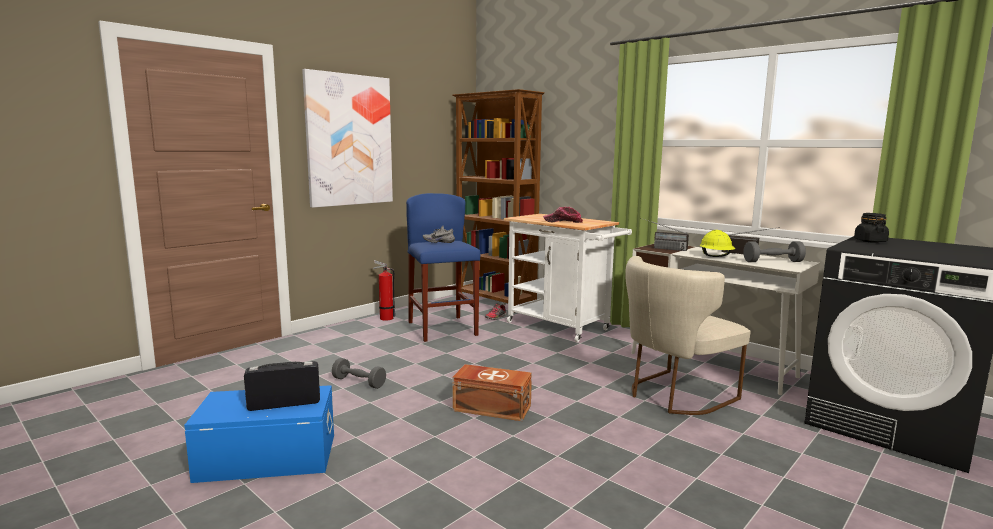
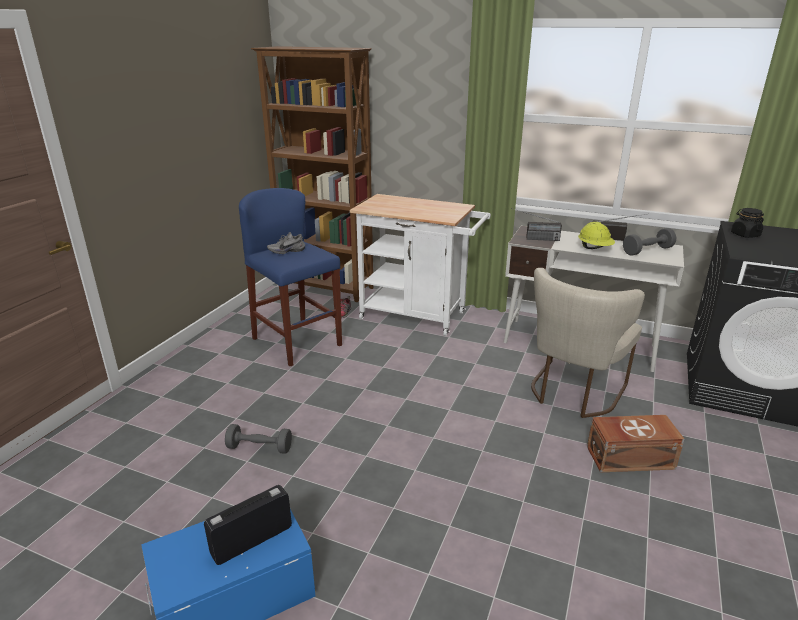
camera: 20 degrees left, 15 degrees up
picture [302,69,393,208] -> none
fire extinguisher [373,260,395,321] -> none
brown storage box [452,364,532,421] -> brown storage box moved to [587,415,684,473]
cap [543,207,583,223] -> none

